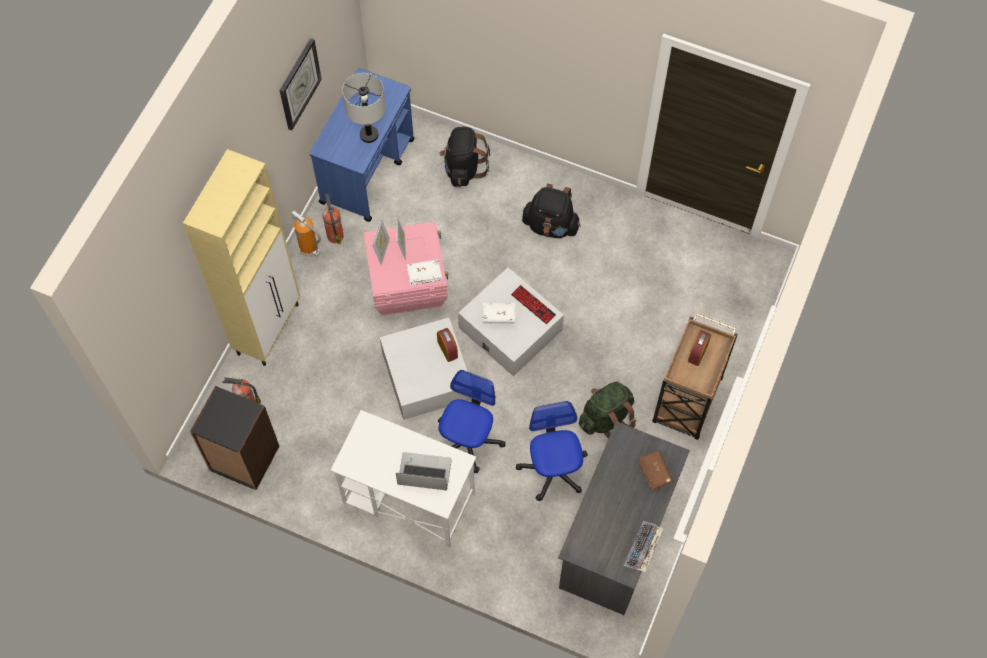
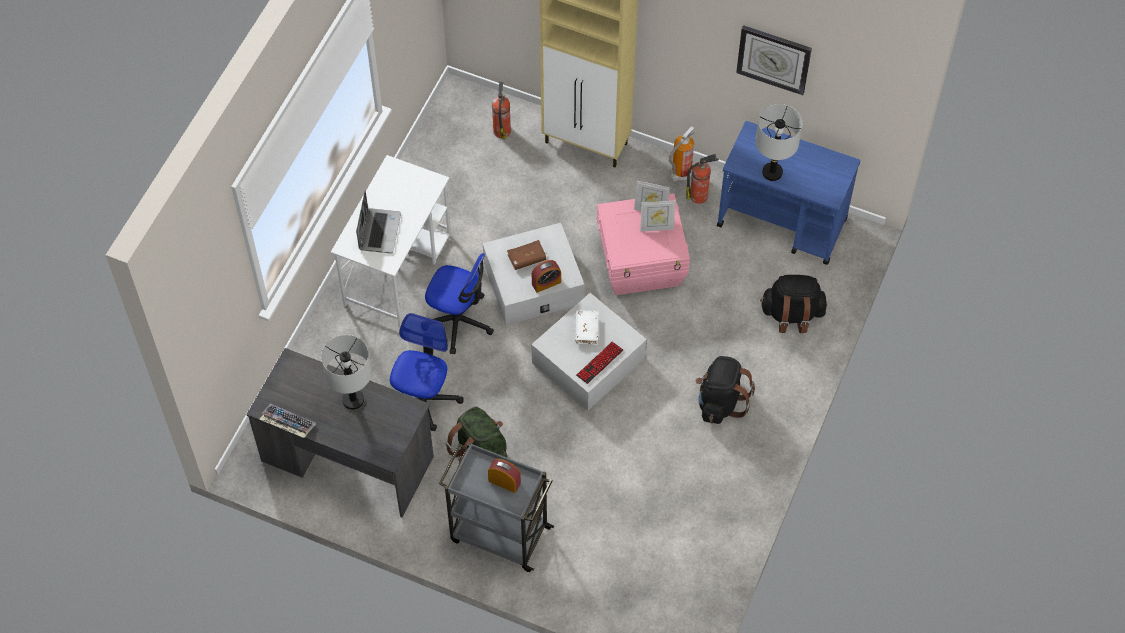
camera: 90 degrees right, 5 degrees down
black bookcase [190,386,279,490] -> none
white book [407,259,442,286] -> none
office chair [516,401,588,501] -> office chair turned 60 degrees counterclockwise [390,313,463,431]
brown book [638,451,673,492] -> brown book moved to [507,240,546,270]
brown cart [652,313,738,440] -> grey cart [439,442,554,572]
none -> grey table lamp [321,335,371,410]

